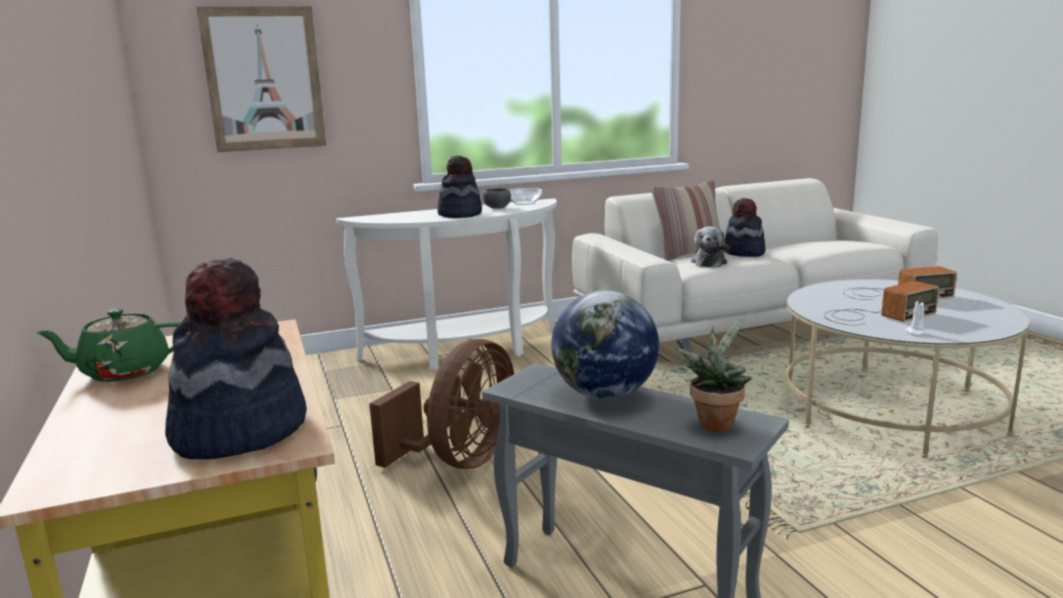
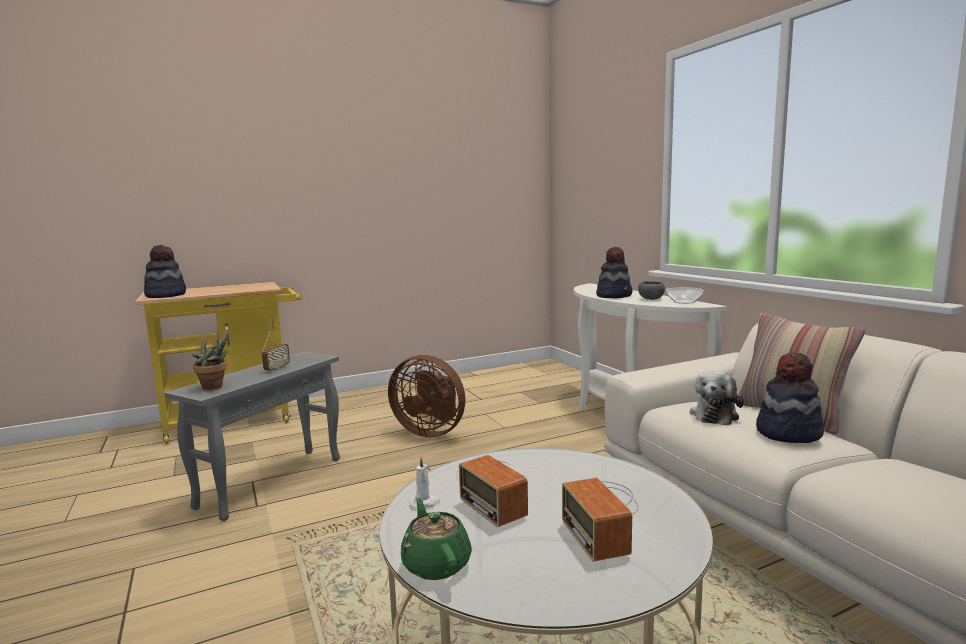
camera: 85 degrees right, 5 degrees down
green teapot [35,308,181,382] -> green teapot moved to [401,498,472,580]
picture [196,6,326,152] -> none
globe [551,290,659,399] -> radio [262,329,290,372]
plush toy [691,226,730,267] -> plush toy turned 75 degrees counterclockwise [690,370,744,425]

